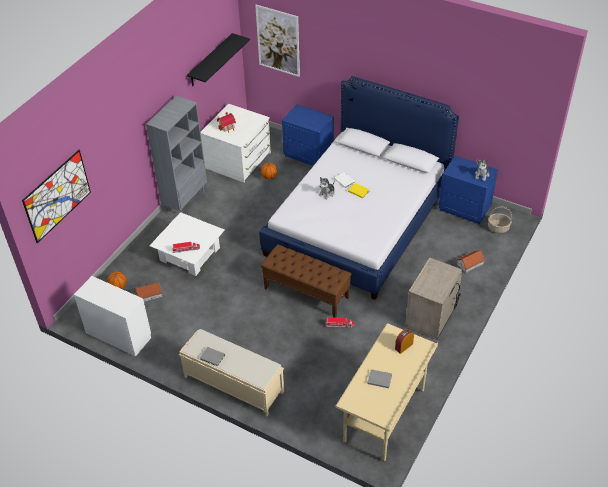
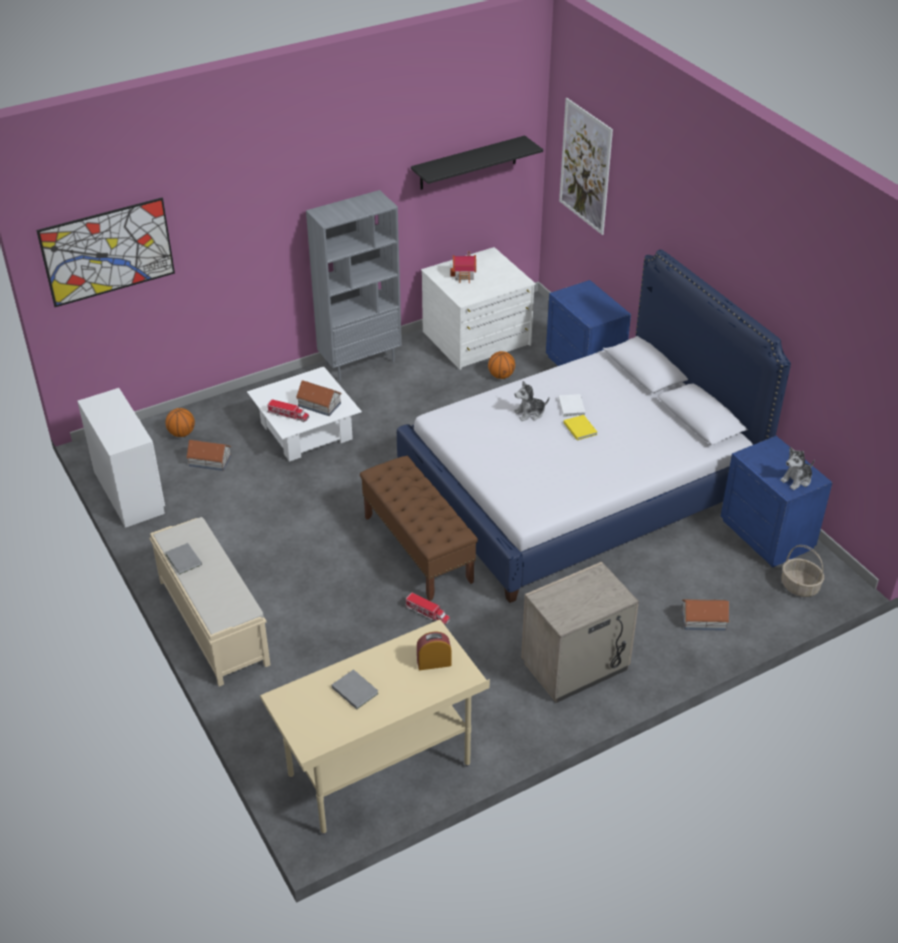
camera: 30 degrees right, 5 degrees down
none -> toy house [296,380,342,416]

